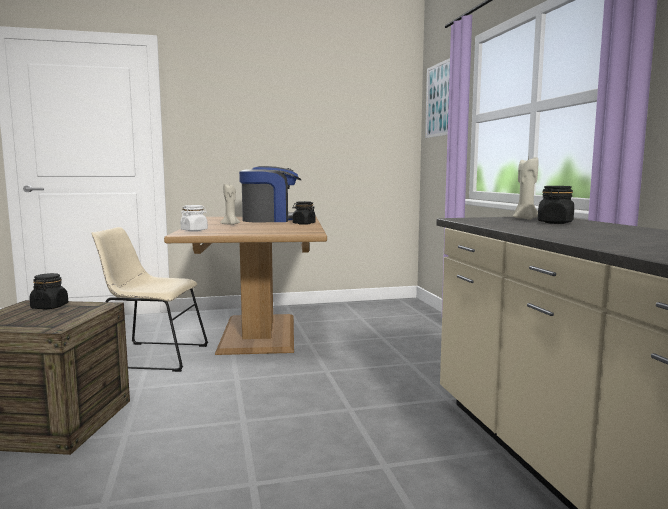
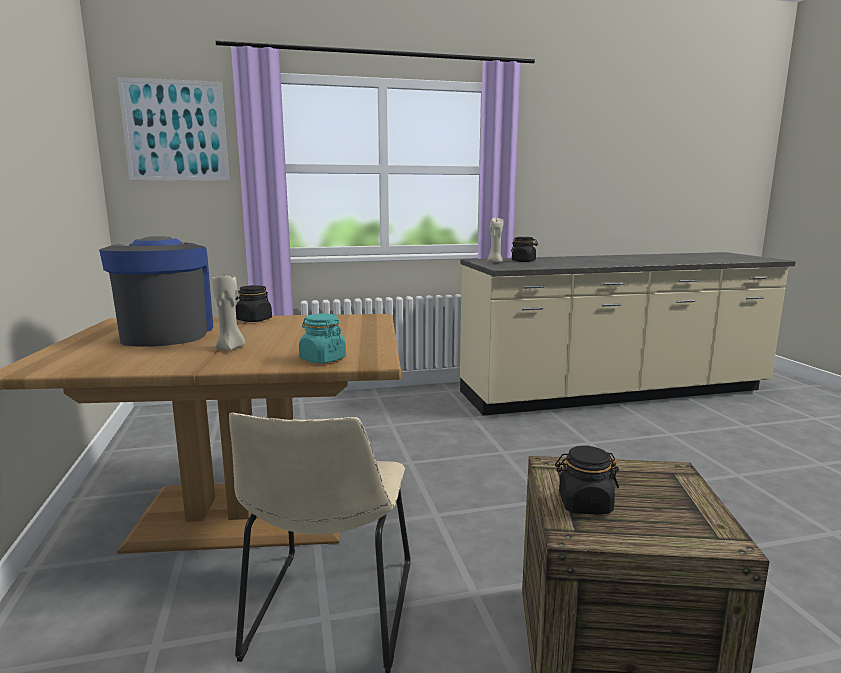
camera: 90 degrees left, 5 degrees up
white jar [181,205,208,231] -> turquoise jar [299,314,346,363]

